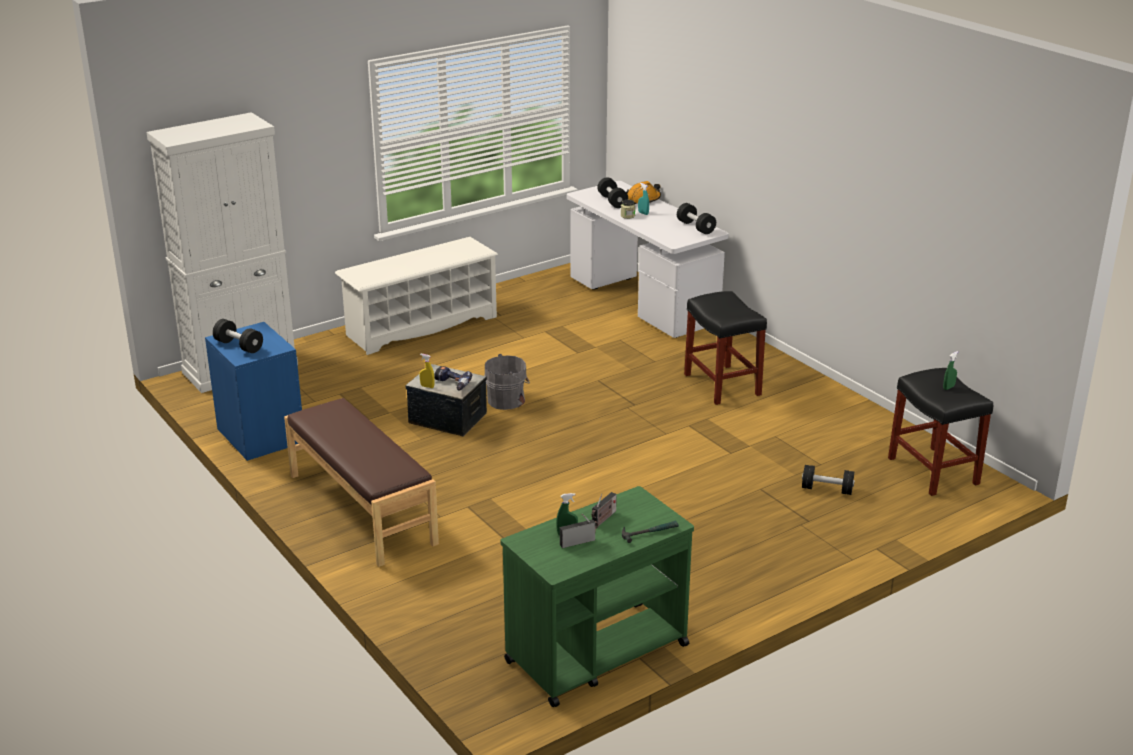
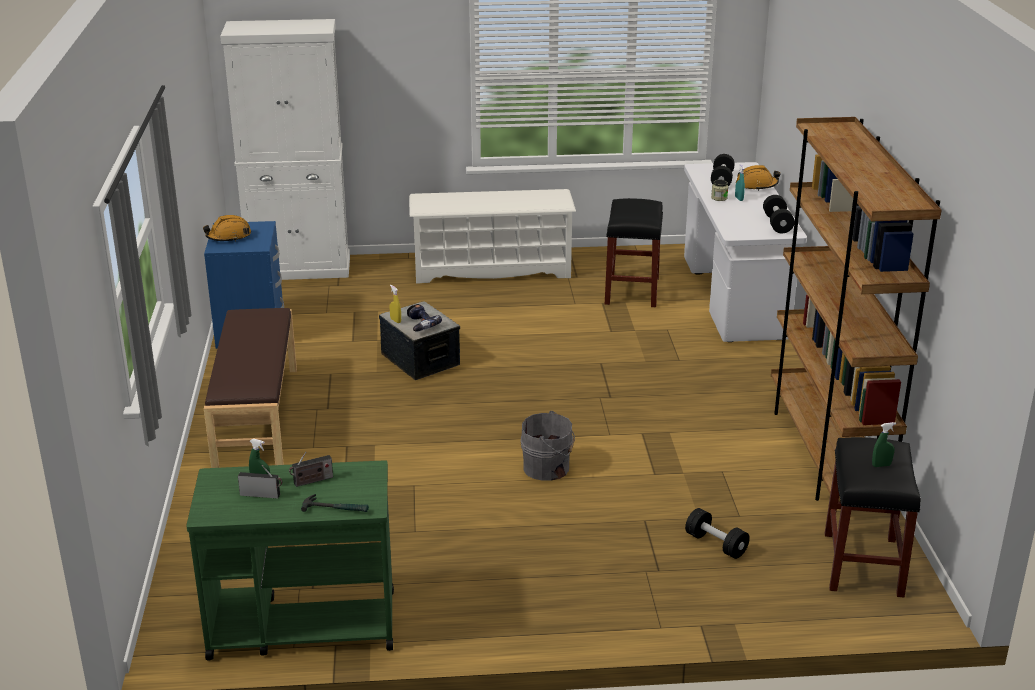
camera: 30 degrees right, 0 degrees up
black dumbbell [213,319,263,353] -> orange hard hat [203,215,251,242]
grey bucket [484,354,530,410] -> grey bucket moved to [521,411,575,481]
black stool [684,291,767,405] -> black stool moved to [605,198,663,307]
none -> brown bookcase [771,117,942,502]

